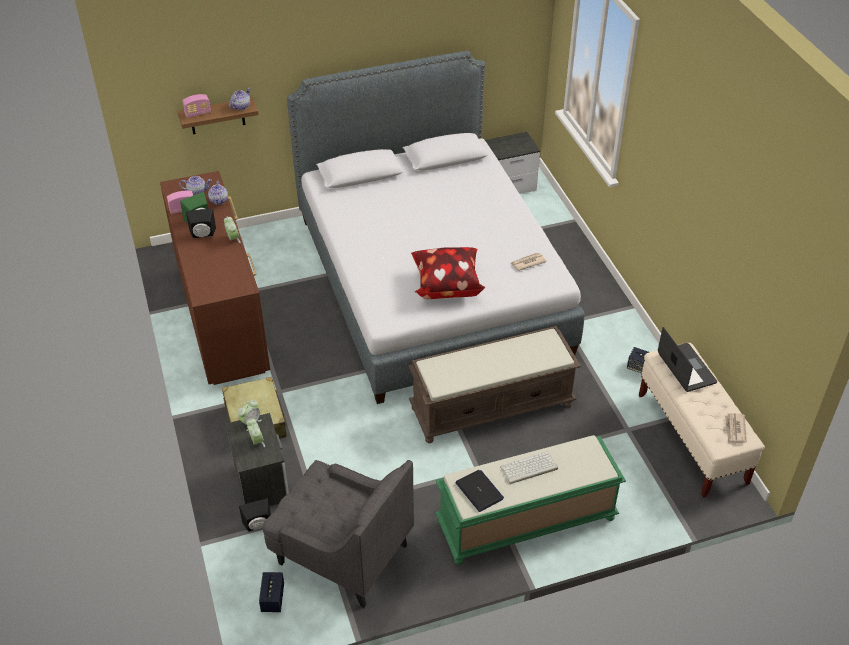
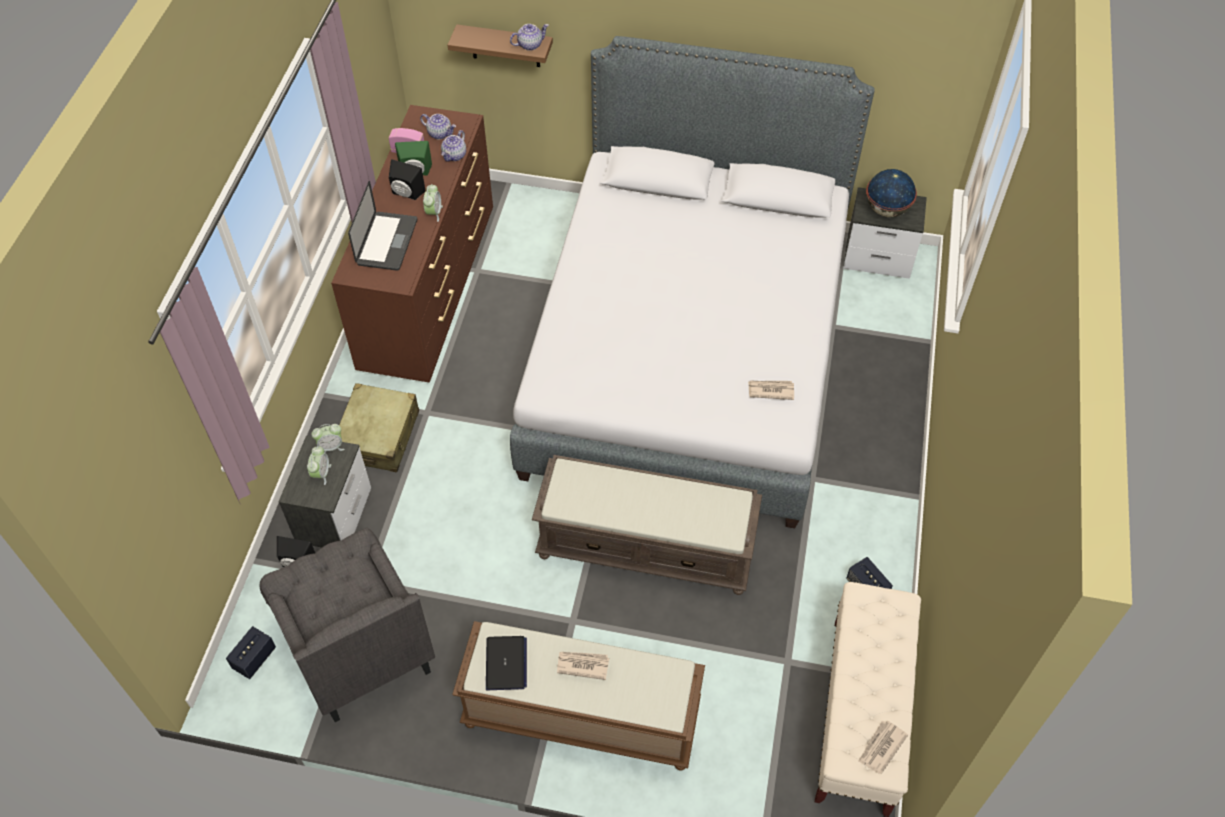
camera: 30 degrees right, 10 degrees up
radio [182,94,211,118] -> none
pillow [411,247,485,299] -> none
green bench [435,435,626,565] -> brown bench [452,621,705,771]
keyboard [500,452,558,484] -> newspaper [557,652,609,680]
laptop [658,327,717,392] -> laptop moved to [348,181,417,271]
none -> globe [866,169,917,217]

